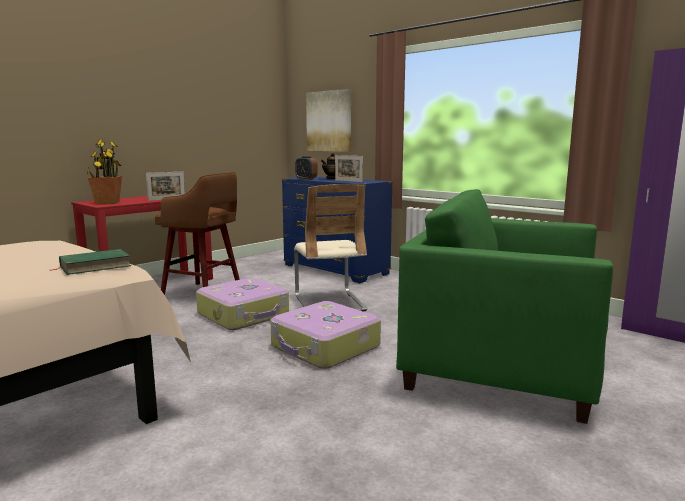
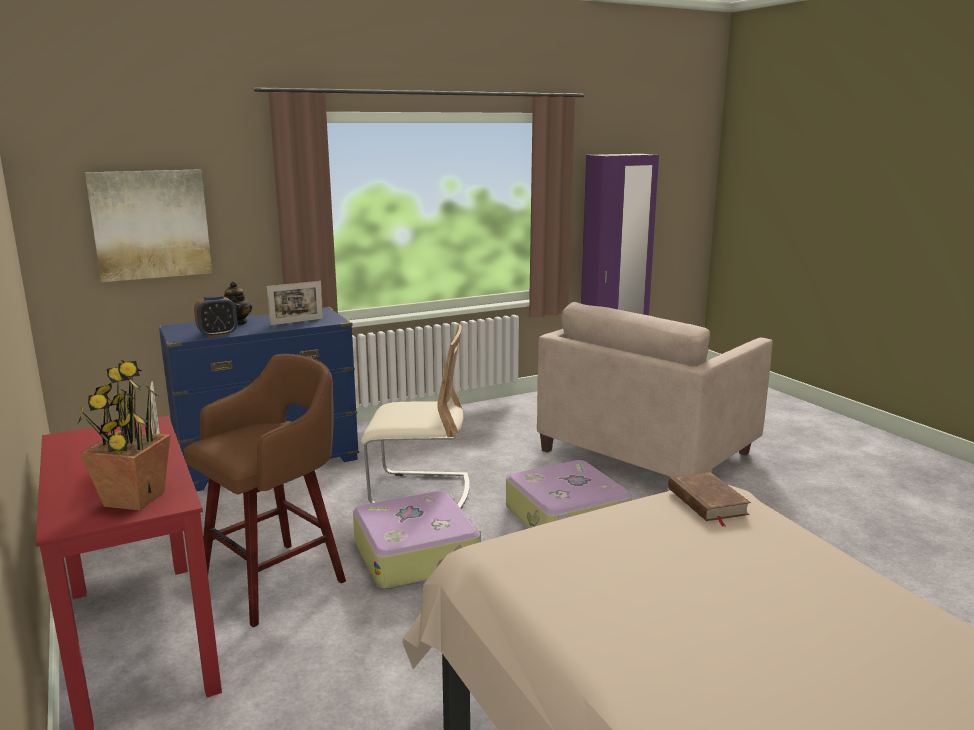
camera: 70 degrees left, 5 degrees up
green book [49,249,131,275] -> brown book [668,472,751,527]
green armchair [396,189,613,424] -> beige armchair [537,302,773,477]

